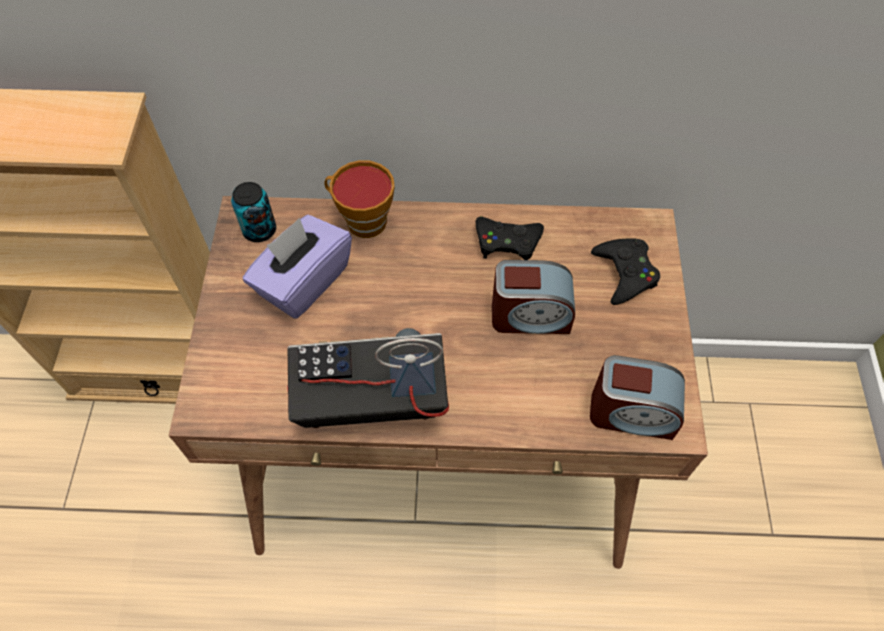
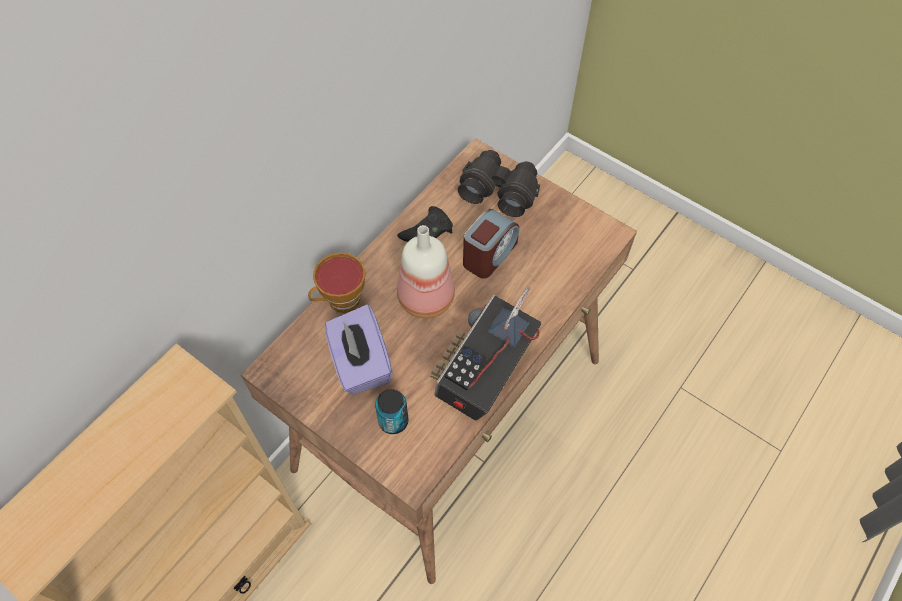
camera: 55 degrees left, 0 degrees up
can [231,182,276,242] -> can moved to [375,389,408,434]
alarm clock [590,355,685,440] -> none
black game controller [591,238,660,305] -> black binoculars [458,150,540,217]
none -> bottle [397,225,455,318]

